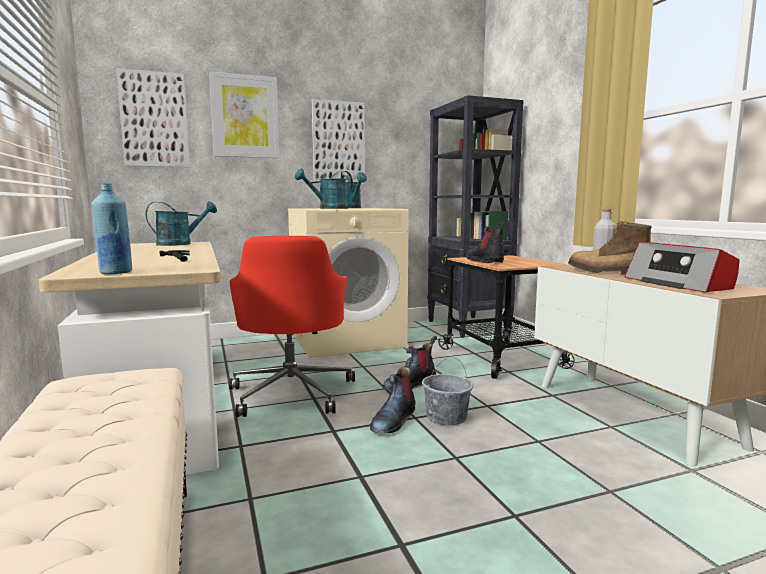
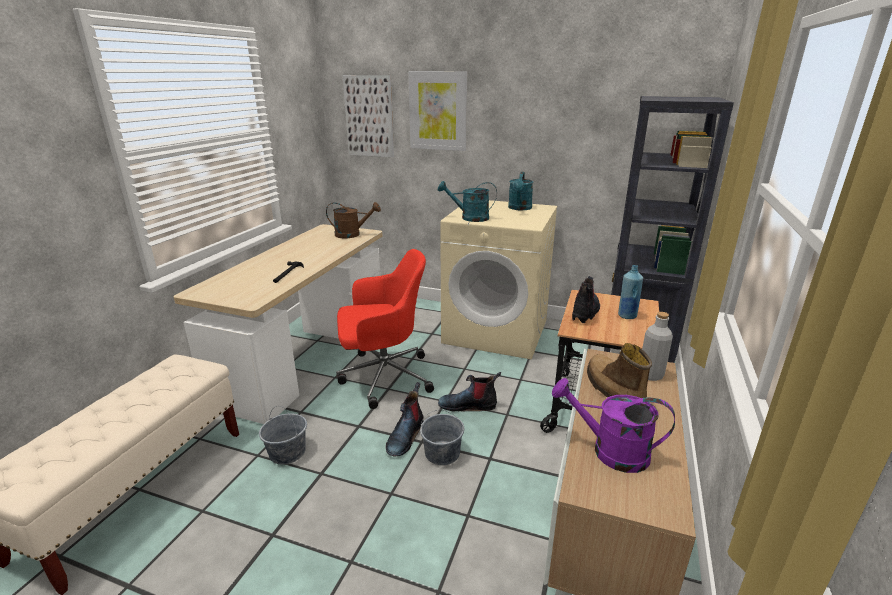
camera: 40 degrees right, 15 degrees up
blue bottle [91,184,132,274] -> blue bottle moved to [618,265,643,319]
turquoise watering can [145,201,217,246] -> brown watering can [326,202,381,238]
red office chair [229,236,355,417] -> red office chair turned 135 degrees counterclockwise [336,249,434,409]
picture [312,99,365,184] -> none
boot [370,357,416,434] -> boot turned 45 degrees counterclockwise [386,382,423,457]
radio [624,242,740,293] -> purple watering can [552,378,675,473]
none -> grey bucket [259,406,307,464]

